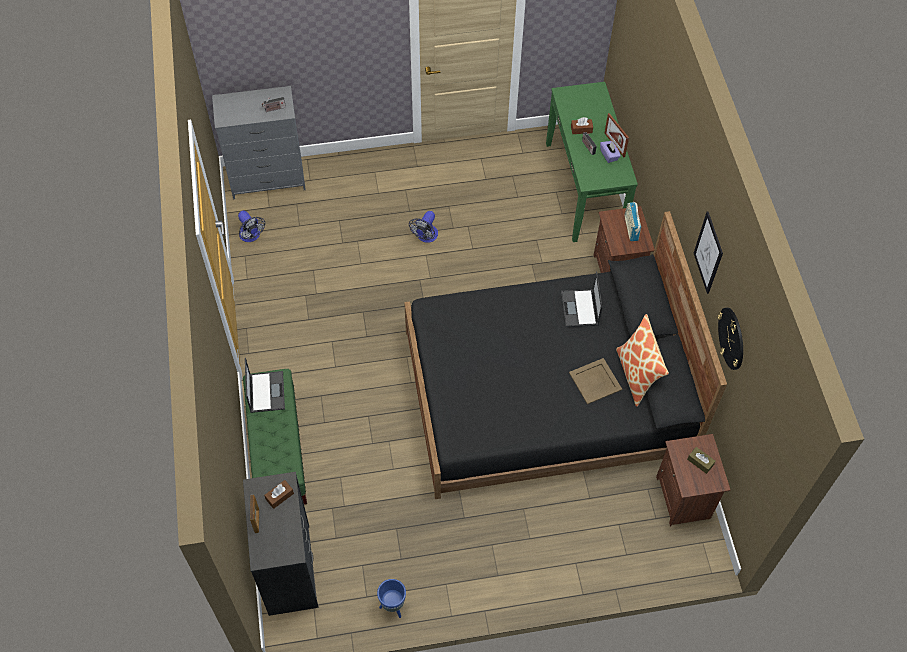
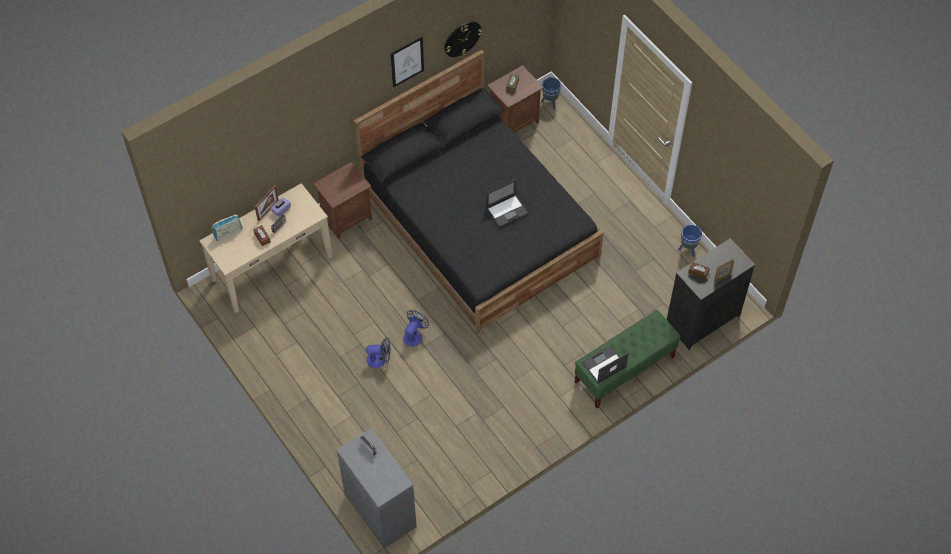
camera: 115 degrees left, 0 degrees up
fan [238,211,265,242] -> fan moved to [403,310,429,347]
green console table [546,82,638,242] -> beige console table [200,183,333,313]
laptop [561,271,602,327] -> laptop moved to [486,179,528,227]
beige tray [569,358,622,405] -> none
pillow [616,314,669,407] -> none
radio [625,202,641,241] -> radio moved to [212,214,243,241]
none -> blue planter [541,77,561,110]

